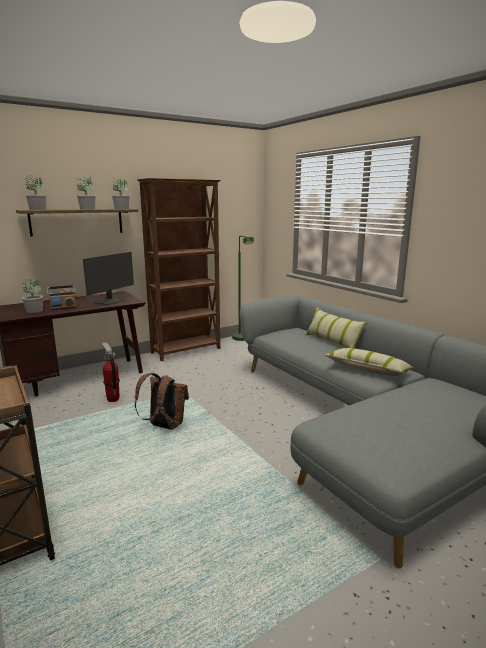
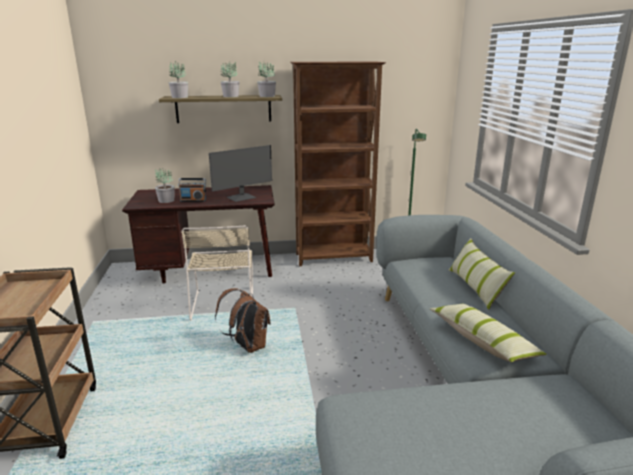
camera: 25 degrees right, 5 degrees up
fire extinguisher [102,342,120,402] -> beige chair [181,225,253,320]

